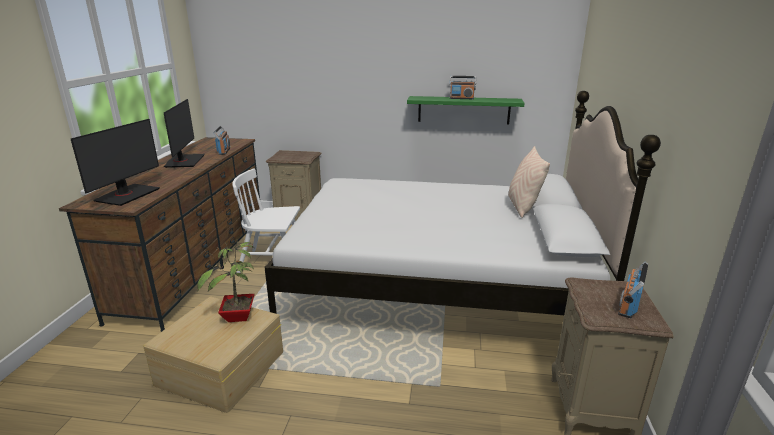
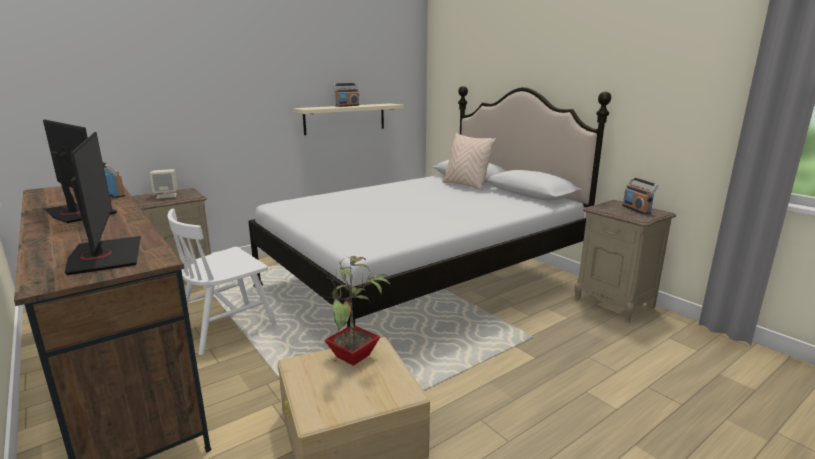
camera: 45 degrees left, 5 degrees down
green shelf [407,96,525,124] -> beige shelf [293,103,404,135]
none -> beige speaker [150,169,178,199]

